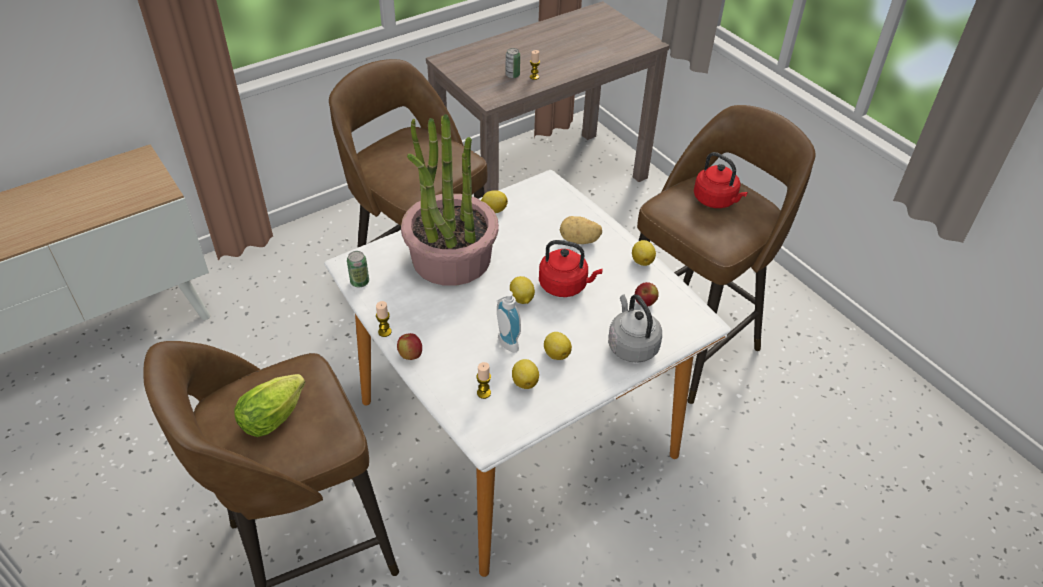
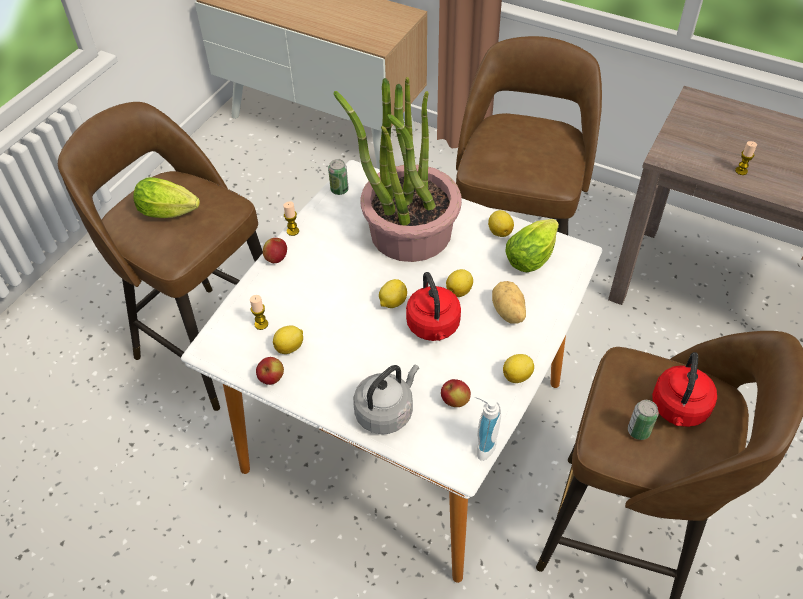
camera: 65 degrees right, 5 degrees up
soap dispenser [496,291,521,352] -> soap dispenser moved to [475,396,501,461]
can [506,48,520,78] -> can moved to [628,400,659,440]
lemon [544,332,572,360] -> lemon moved to [446,269,473,297]
none -> apple [256,357,284,385]
none -> lettuce [505,219,559,272]

